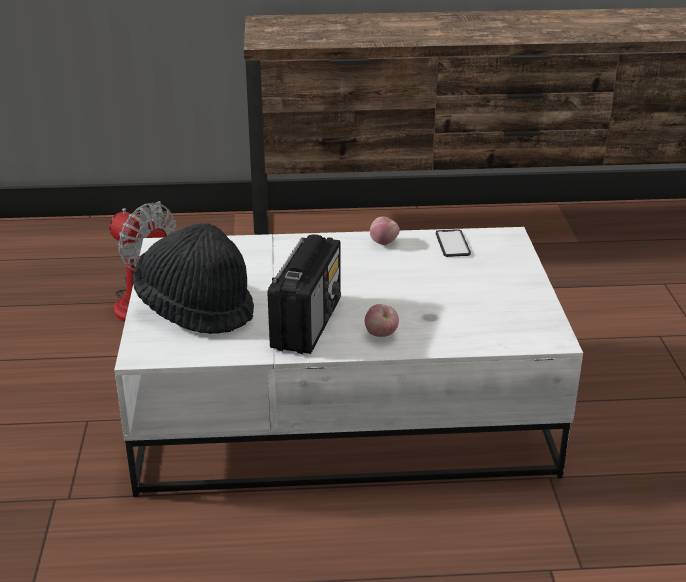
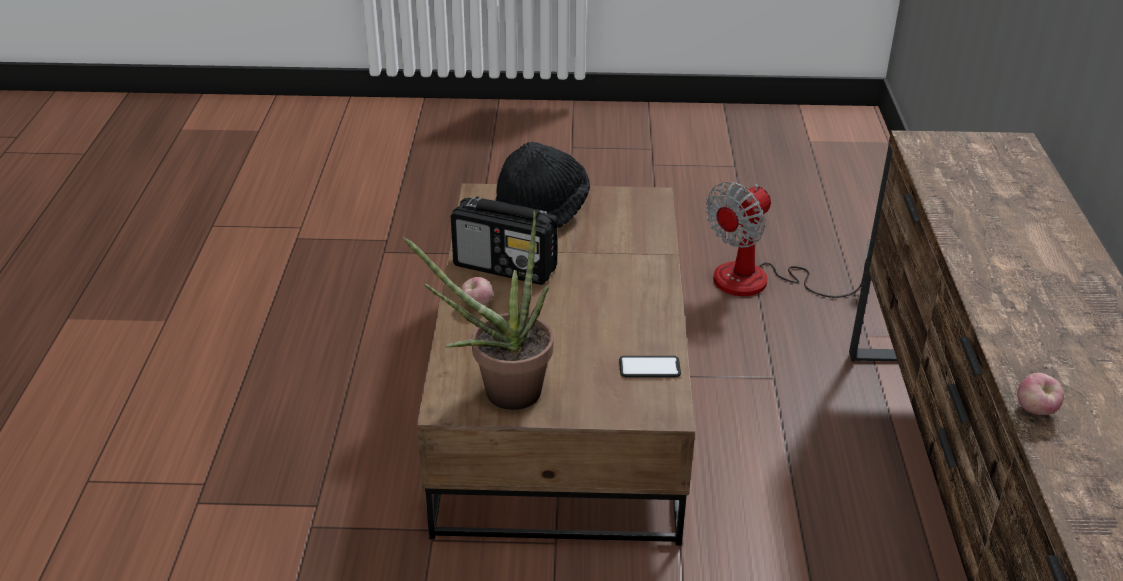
camera: 95 degrees right, 5 degrees up
white coffee table [114,227,583,497] -> brown coffee table [417,183,695,546]
apple [370,216,400,245] -> apple moved to [1017,373,1064,415]
none -> potted plant [403,210,553,410]

